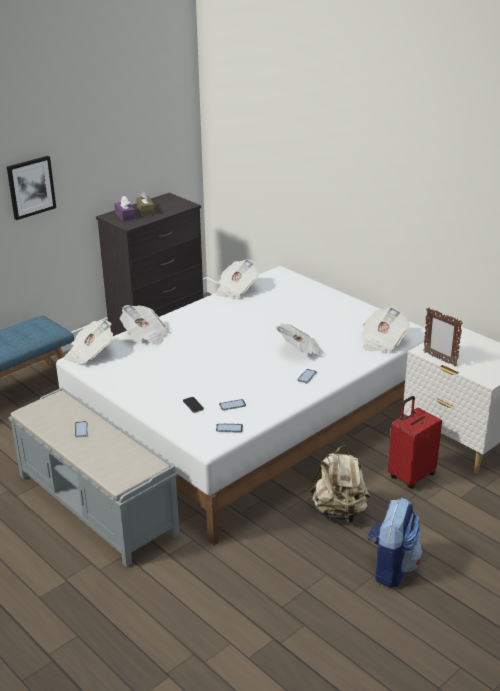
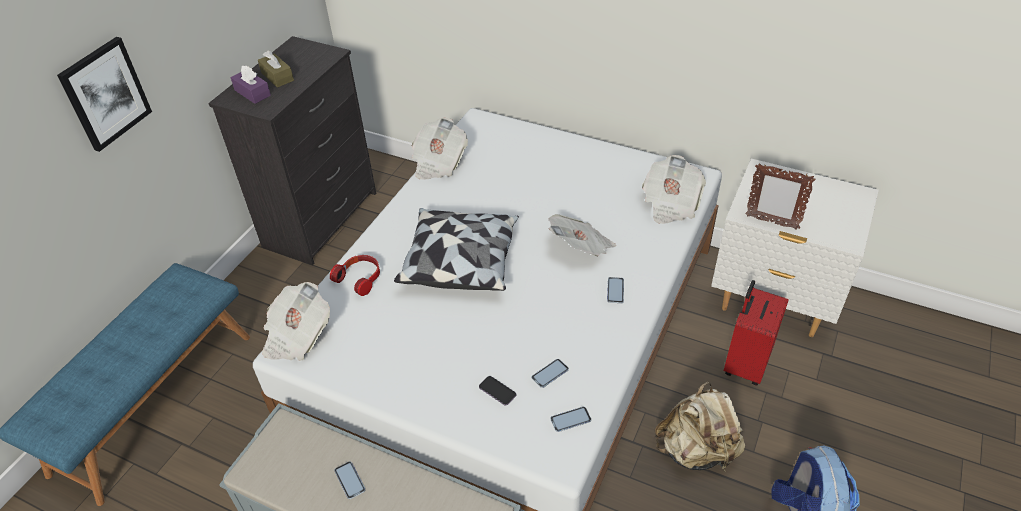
camera: 20 degrees left, 15 degrees up
newspaper [120,305,168,345] -> headphones [330,255,380,296]
none -> pillow [394,208,519,291]

